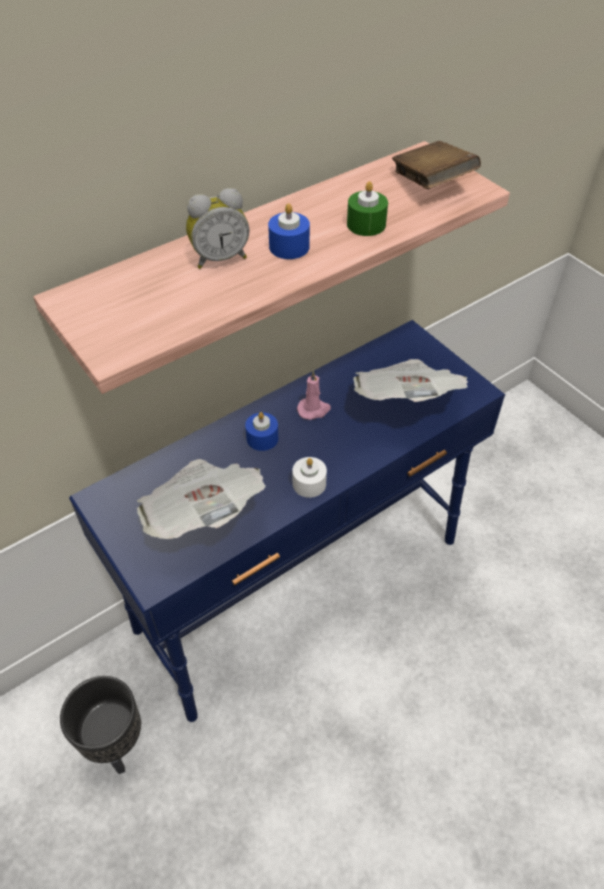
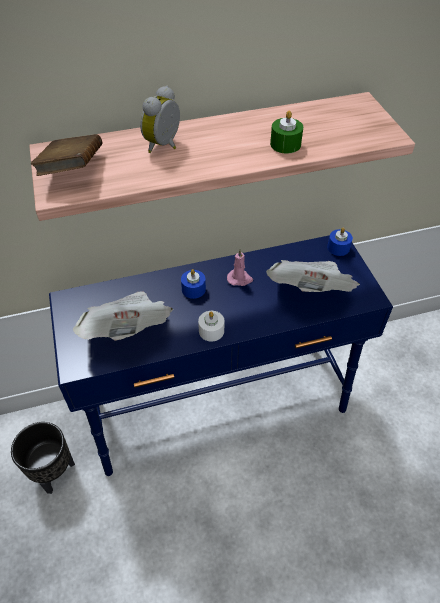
camera: 20 degrees right, 0 degrees up
alarm clock [186,188,249,269] -> alarm clock turned 120 degrees clockwise [140,86,180,153]
blue candle [268,203,310,259] -> blue candle moved to [327,228,353,256]
brown book [392,141,481,189] -> brown book moved to [31,134,102,176]

